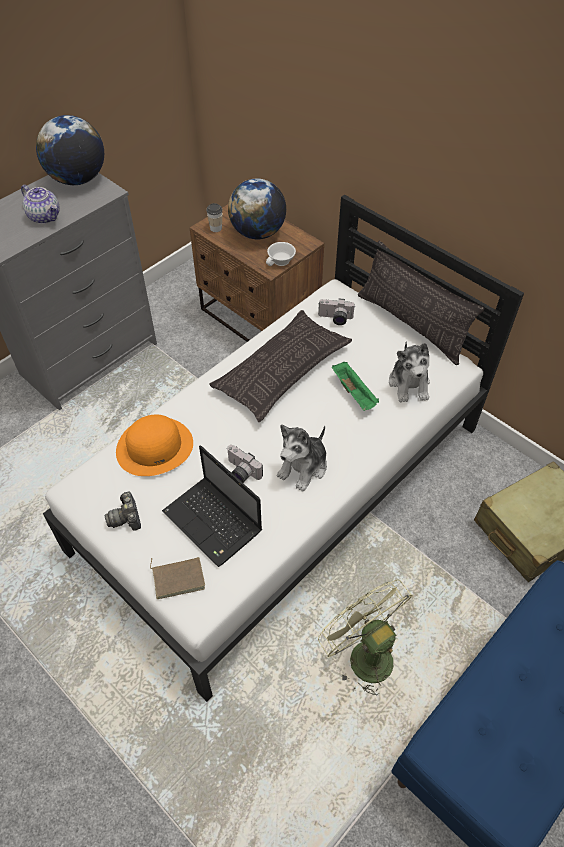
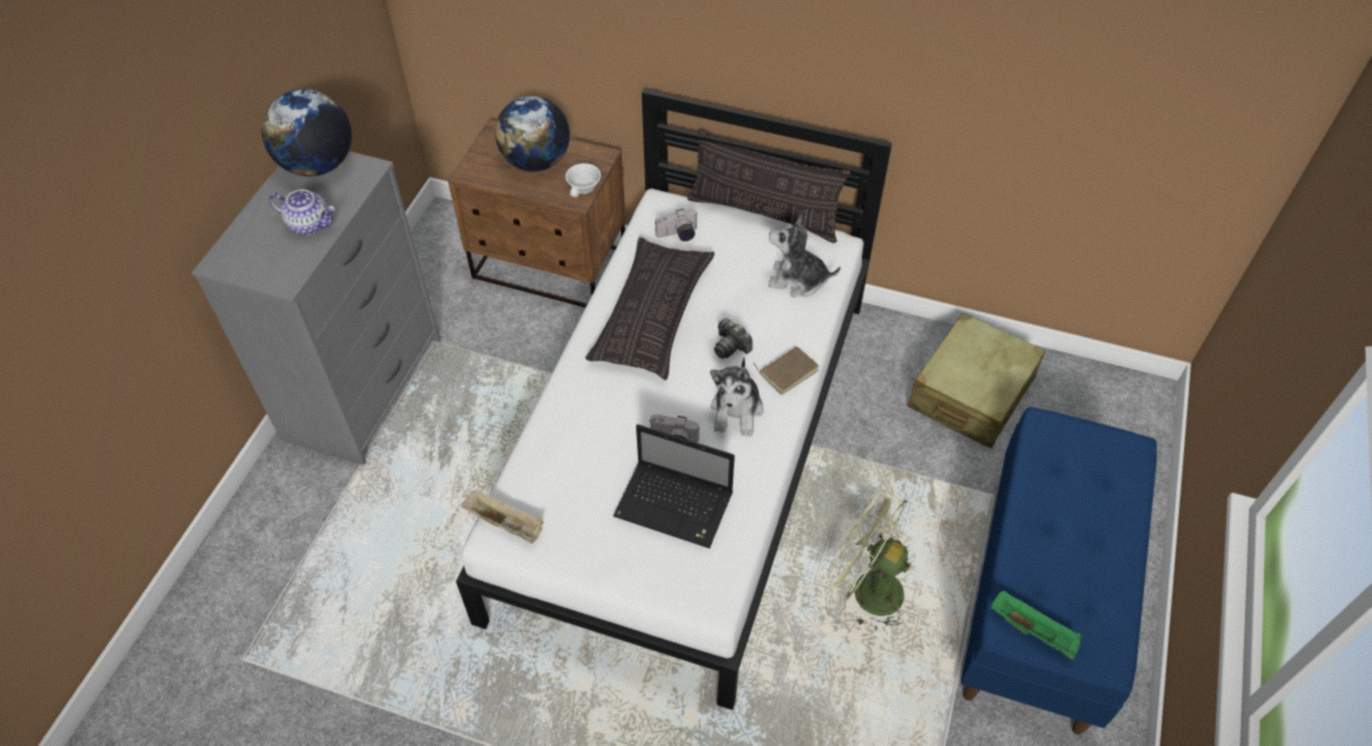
camera: 25 degrees left, 0 degrees up
camera [105,491,141,531] -> camera moved to [714,318,753,359]
orange hat [116,414,193,476] -> none
brown book [150,557,205,599] -> brown book moved to [753,346,819,395]
cup [206,203,223,232] -> none
green tray [332,361,379,411] -> green tray moved to [991,591,1082,660]
plush toy [389,341,430,402] -> plush toy turned 135 degrees clockwise [768,215,841,297]
none -> beige tray [461,489,544,543]

